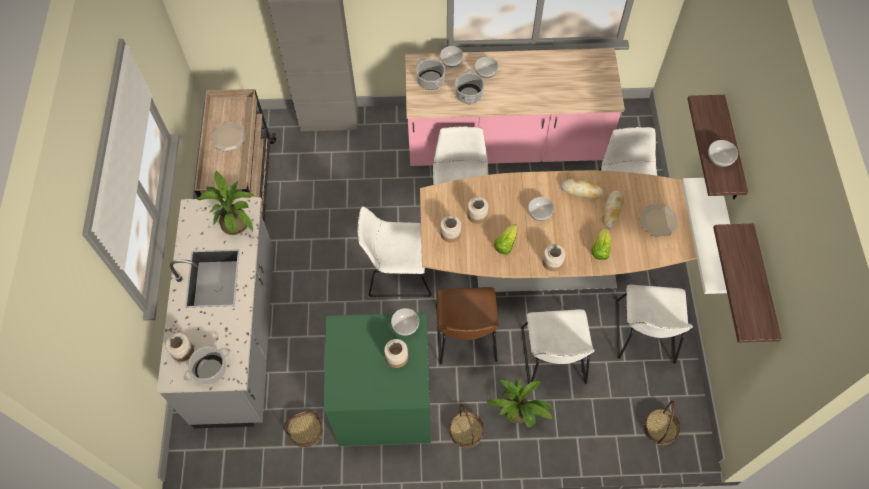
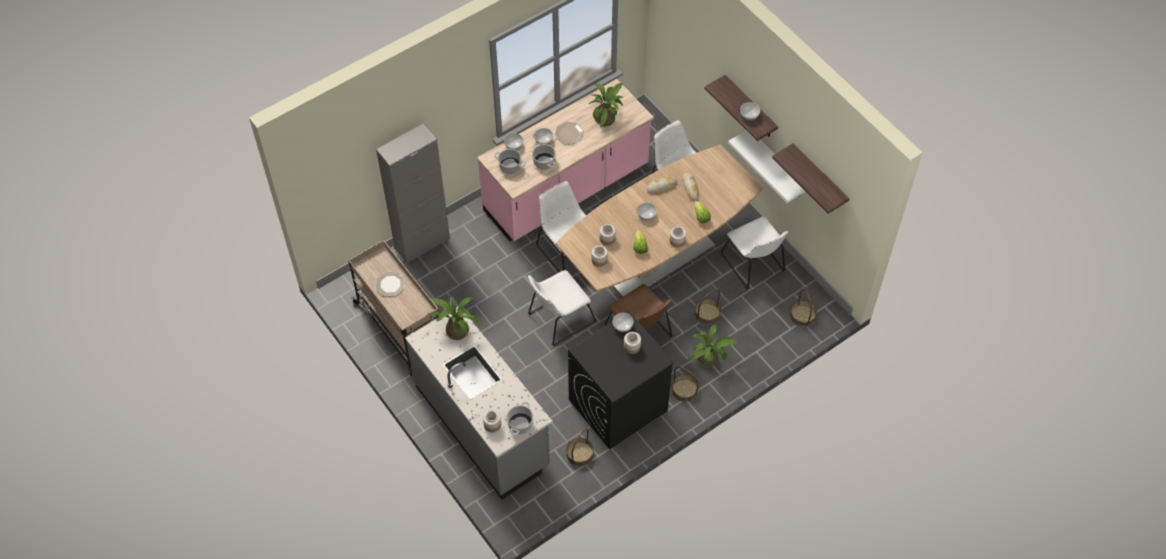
camera: 35 degrees left, 5 degrees down
green washing machine [323,312,431,446] -> black washing machine [568,312,674,449]
white chair [521,309,595,384] -> basket [694,289,721,325]
plate [639,204,678,236] -> plate moved to [555,122,584,145]
none -> potted plant [589,83,624,127]

